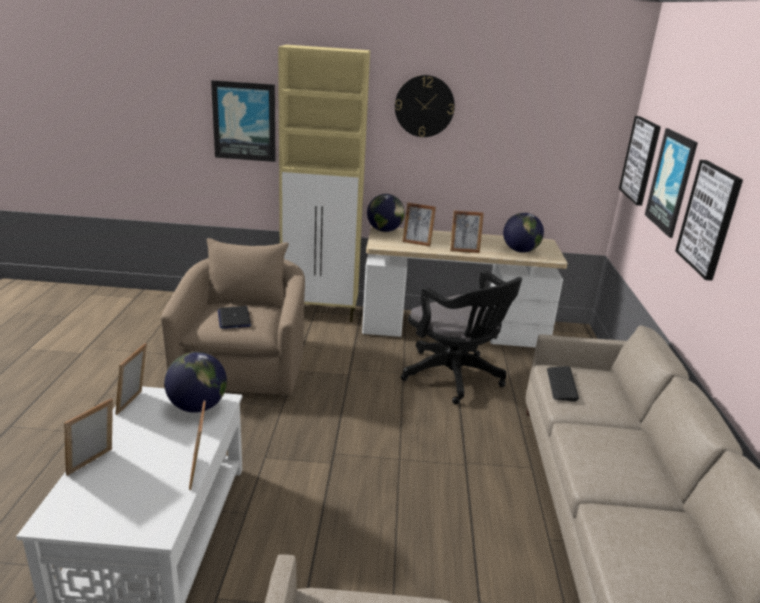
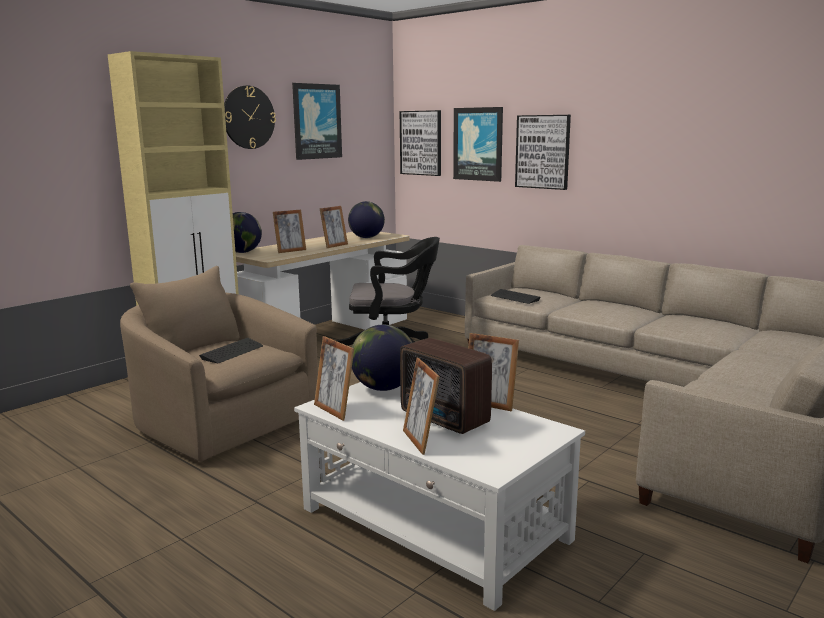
camera: 50 degrees left, 10 degrees down
picture [211,80,276,162] -> picture moved to [292,83,342,160]
laptop [218,306,251,329] -> keyboard [199,338,263,363]
none -> radio [400,338,492,434]

